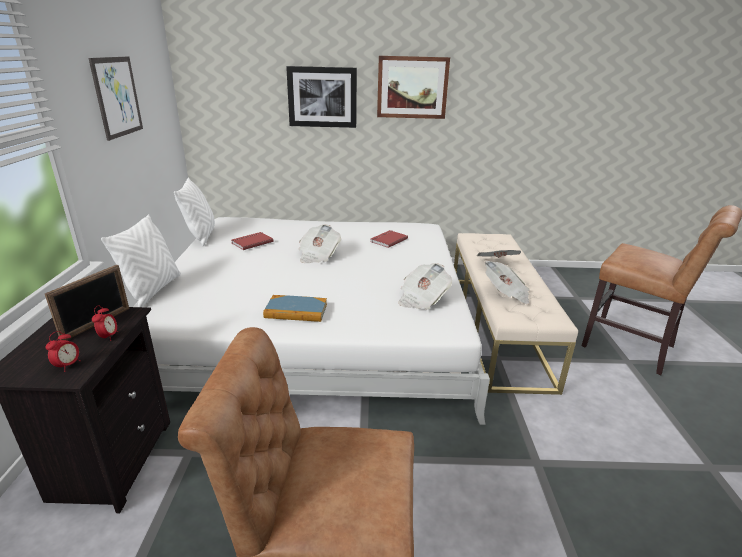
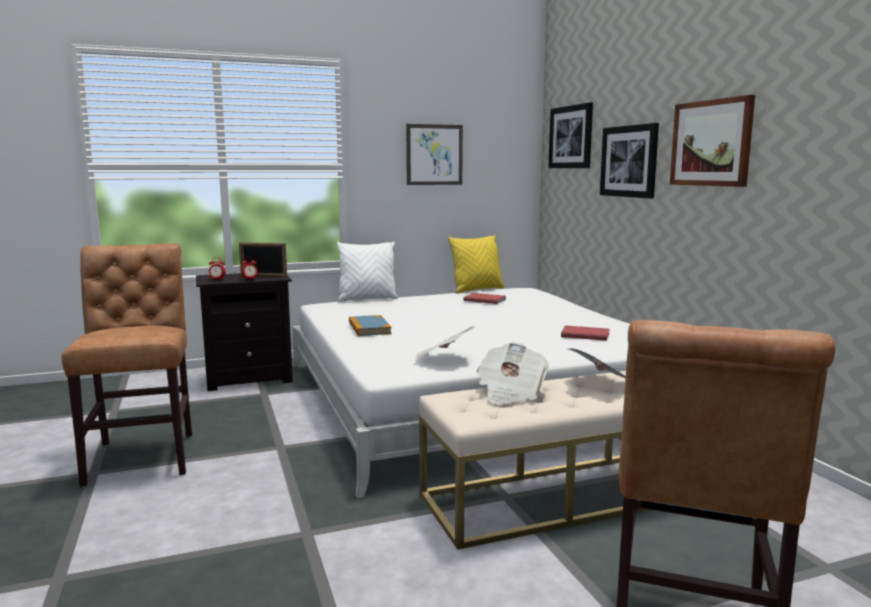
camera: 70 degrees right, 15 degrees down
white pillow [174,177,215,247] -> yellow pillow [448,235,504,294]
newspaper [298,224,341,263] -> none
none -> picture [548,102,593,168]

